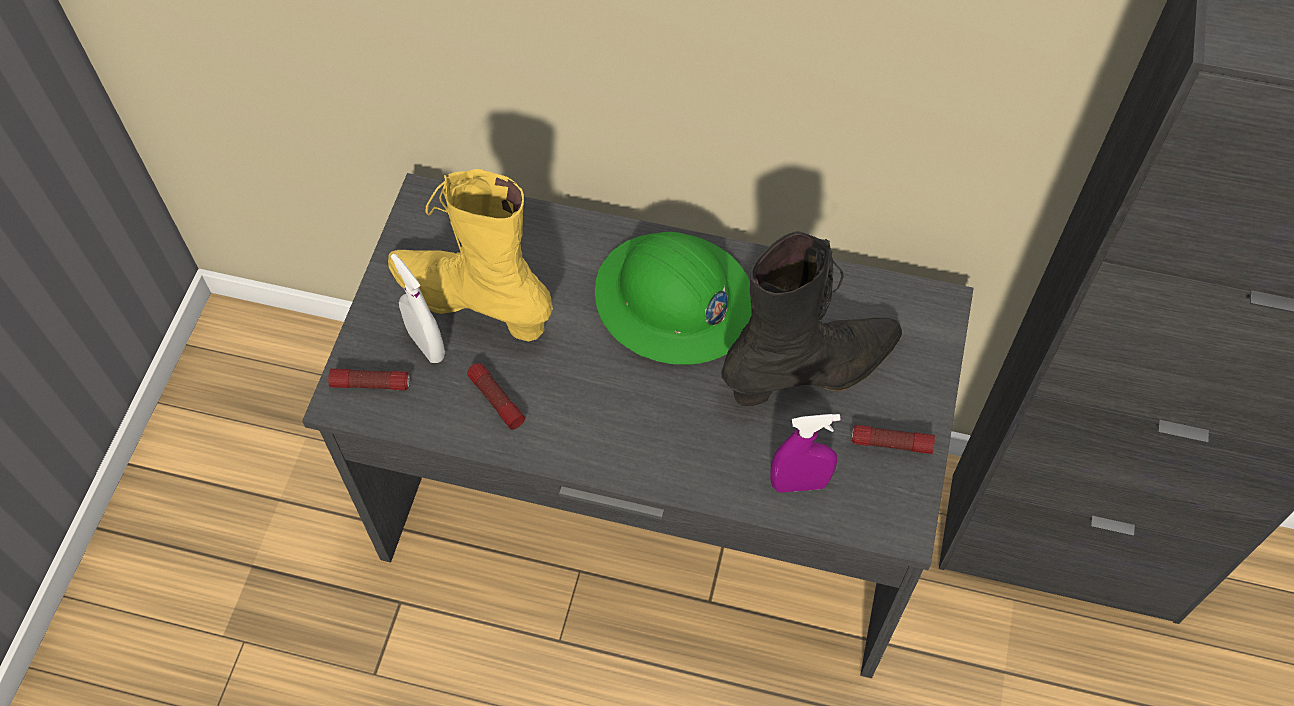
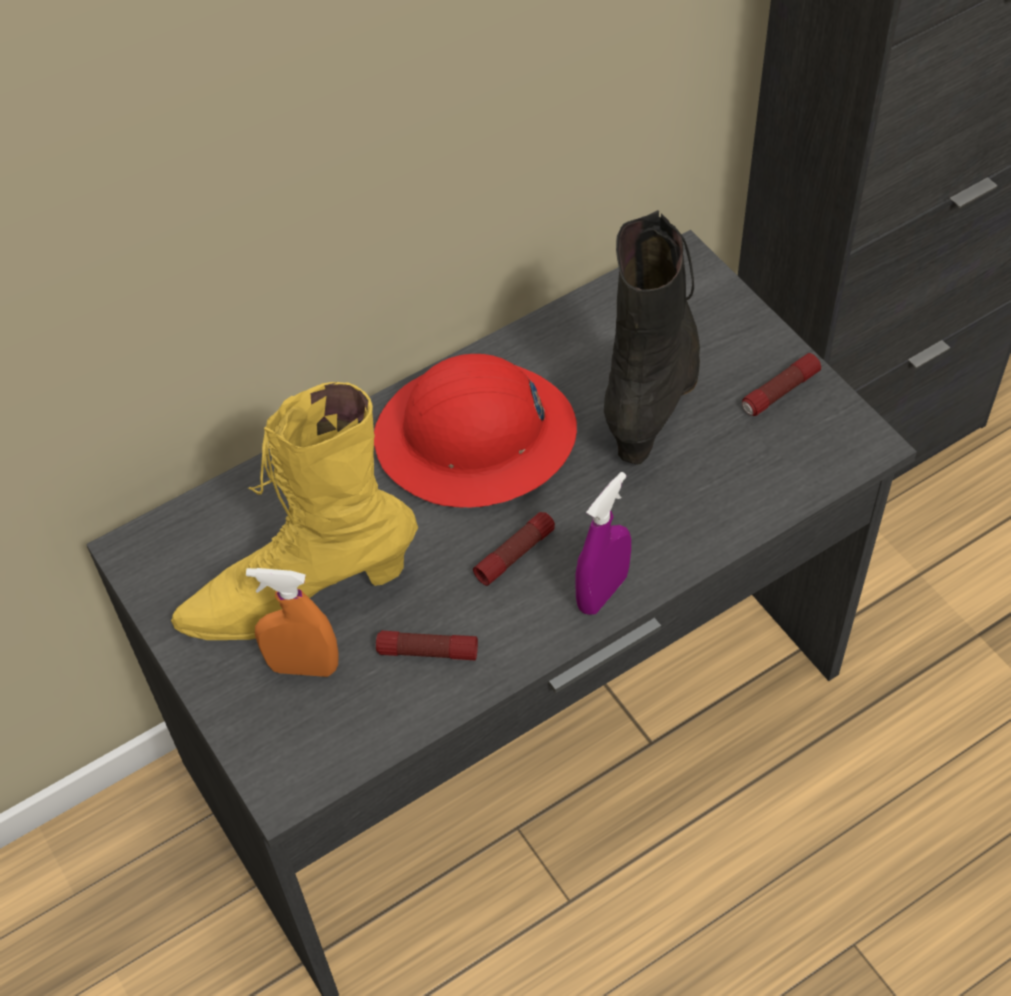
camera: 45 degrees left, 5 degrees down
flashlight [328,369,410,390] -> flashlight moved to [473,512,555,586]
white spray bottle [391,254,445,363] -> orange spray bottle [246,568,339,677]
green hard hat [595,232,752,364] -> red hard hat [374,354,577,508]
purple spray bottle [770,414,840,493] -> purple spray bottle moved to [575,472,631,615]

